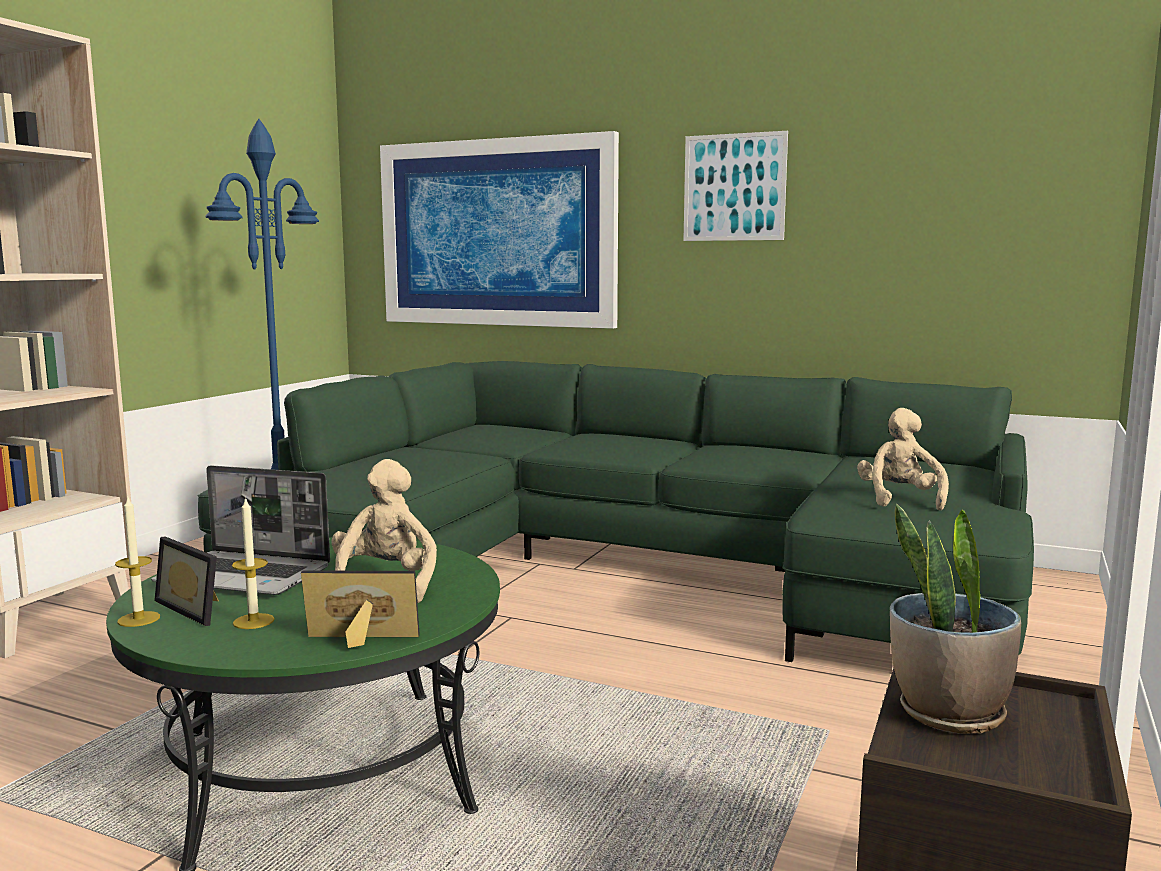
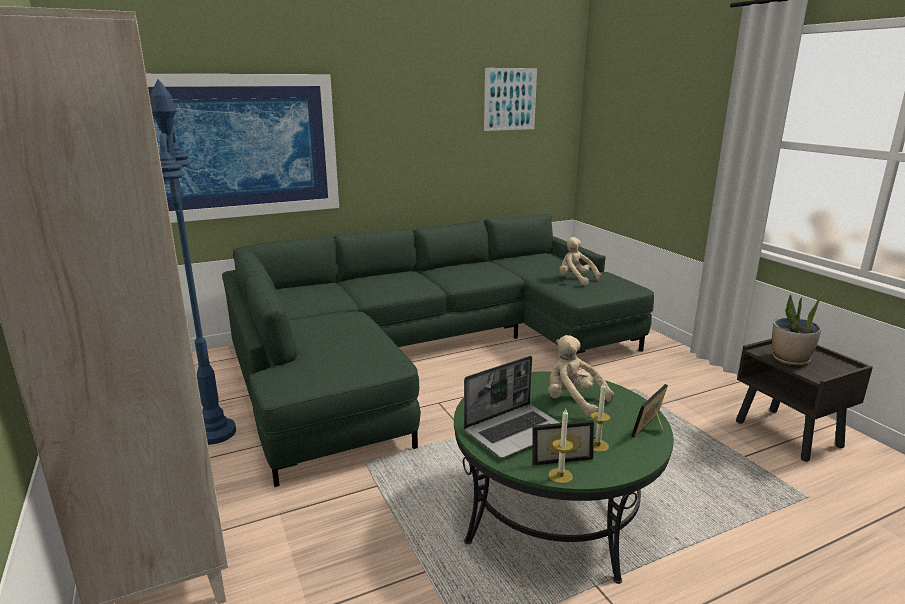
camera: 50 degrees left, 10 degrees up
picture [683,131,788,241] -> picture moved to [484,68,537,131]

